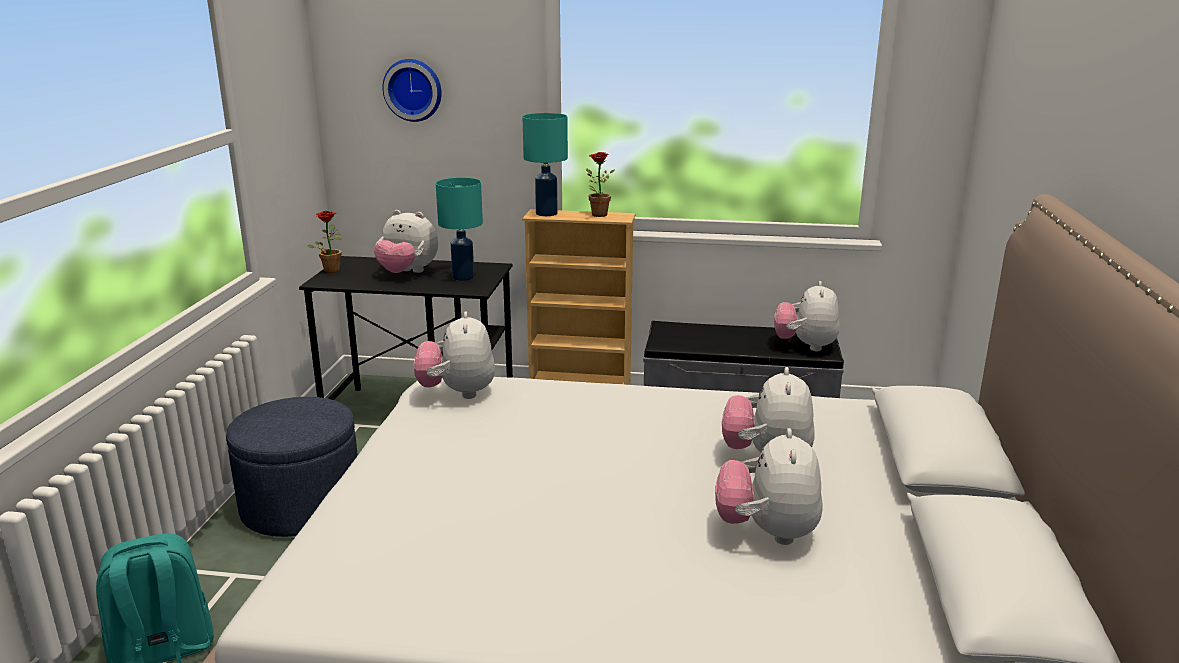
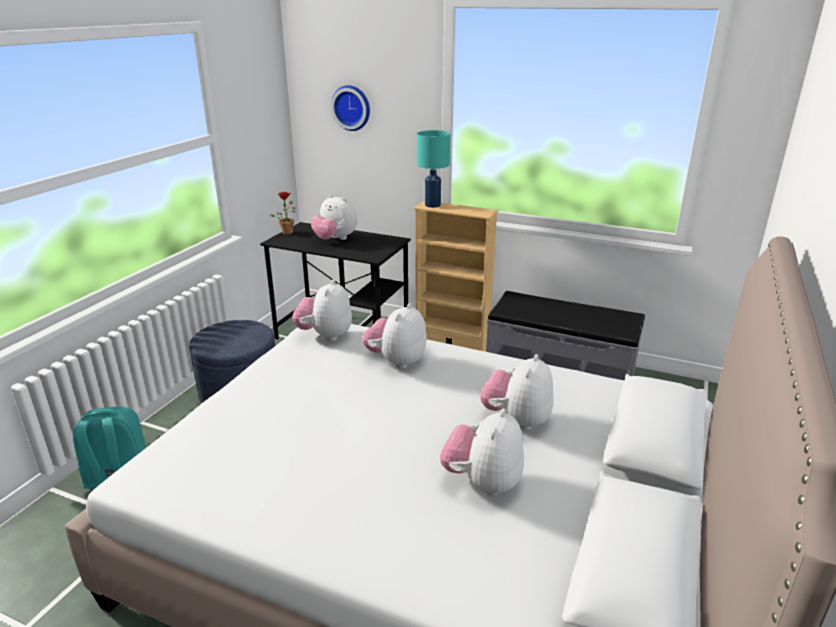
camera: 15 degrees right, 5 degrees up
turquoise table lamp [436,178,483,281] -> none
potted plant [586,152,614,217] -> none
plush toy [774,281,840,351] -> plush toy moved to [362,303,427,369]

